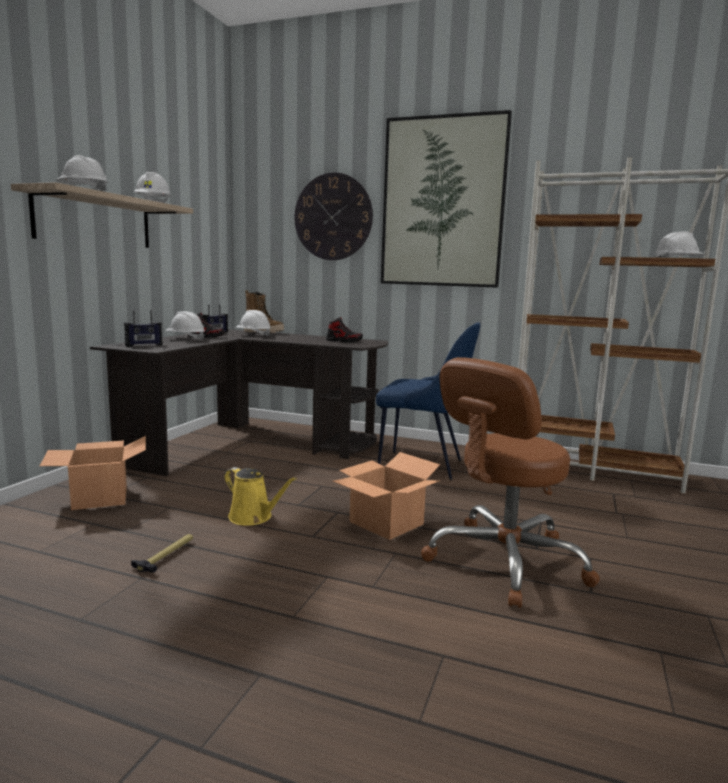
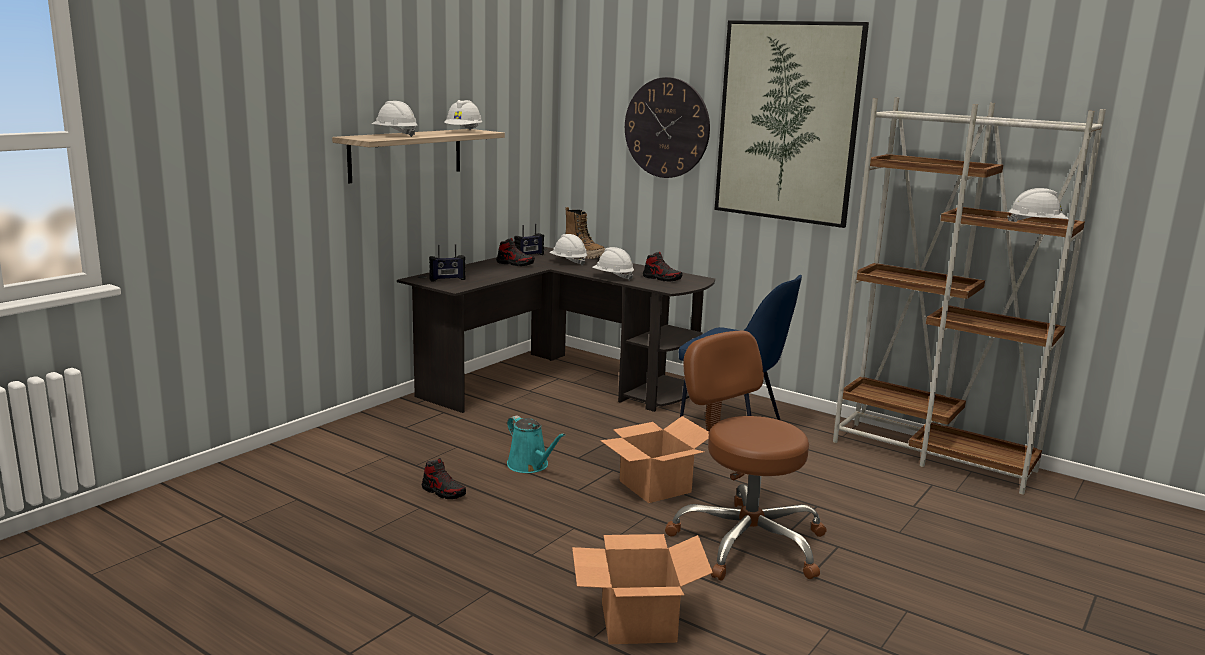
camera: 15 degrees right, 5 degrees up
cardboard box [40,436,146,510] -> cardboard box moved to [572,534,713,644]
hammer [131,534,193,573] -> shoe [422,458,466,499]
white hard hat [165,311,205,340] -> white hard hat moved to [592,247,634,281]
yellow watering can [224,467,297,526] -> turquoise watering can [507,415,565,473]
brown office chair [421,357,600,608] -> brown office chair turned 75 degrees clockwise [665,330,827,581]

